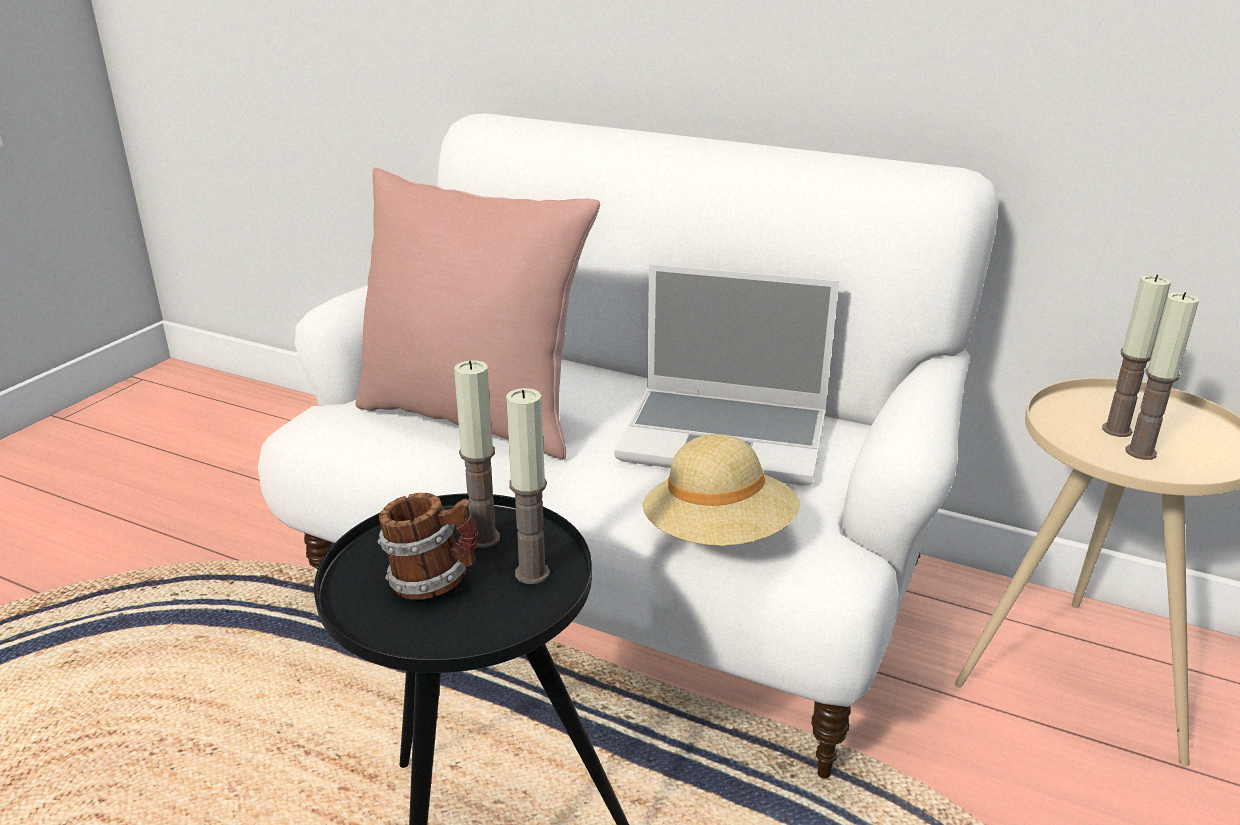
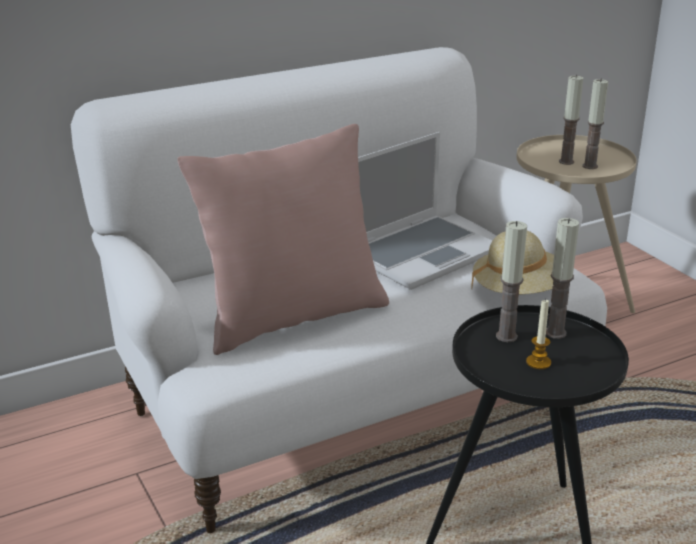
camera: 55 degrees left, 0 degrees up
mug [378,493,478,600] -> candle [526,299,551,369]

